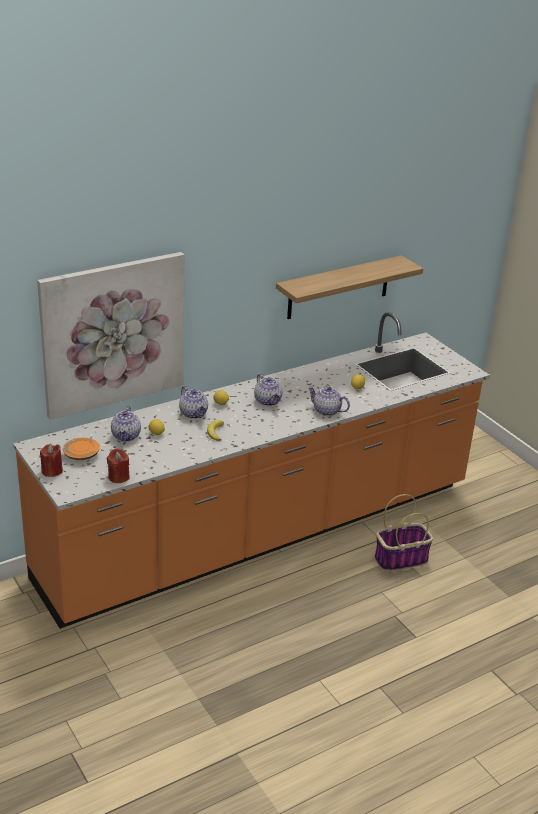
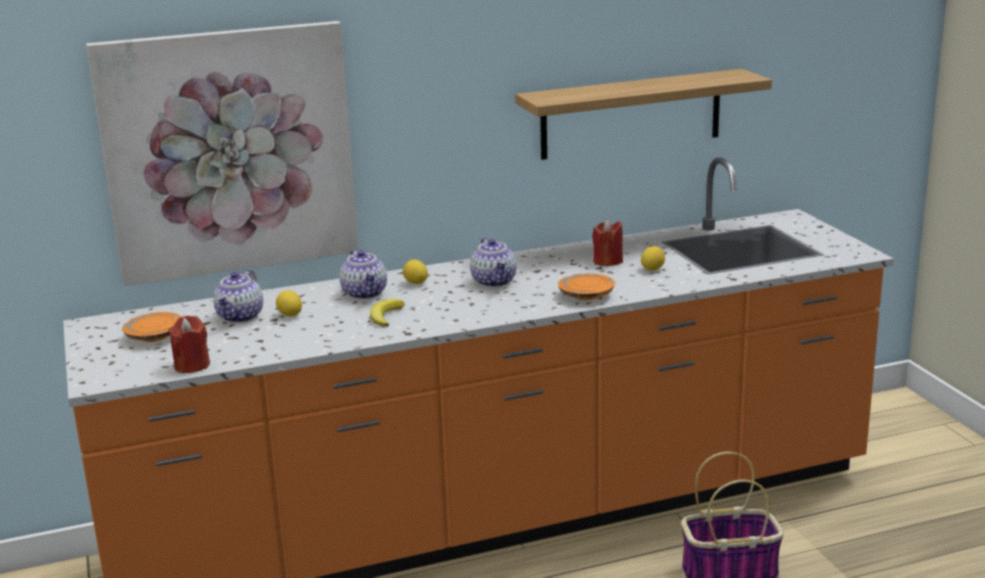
camera: 15 degrees right, 10 degrees down
red candle [40,444,63,477] -> red candle moved to [592,219,623,266]
teapot [308,386,350,416] -> orange plate [558,273,615,300]

